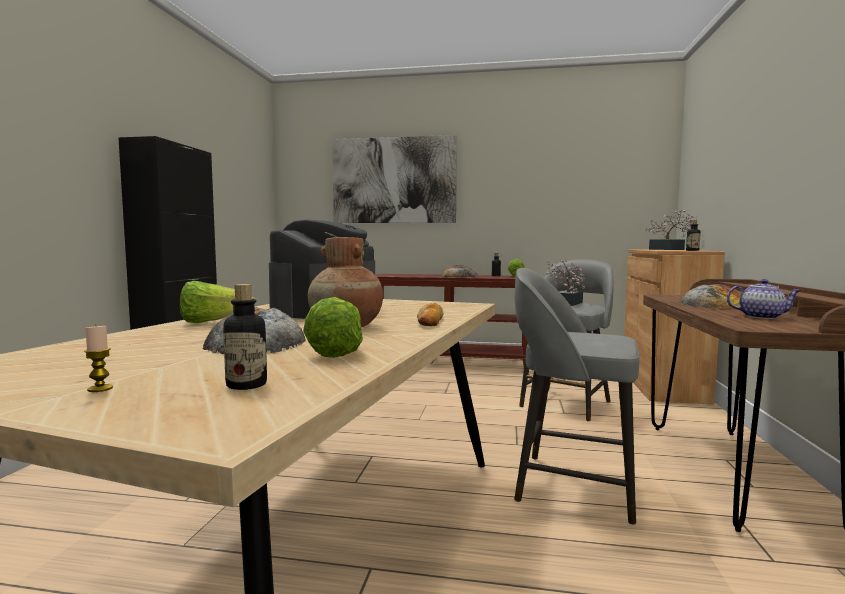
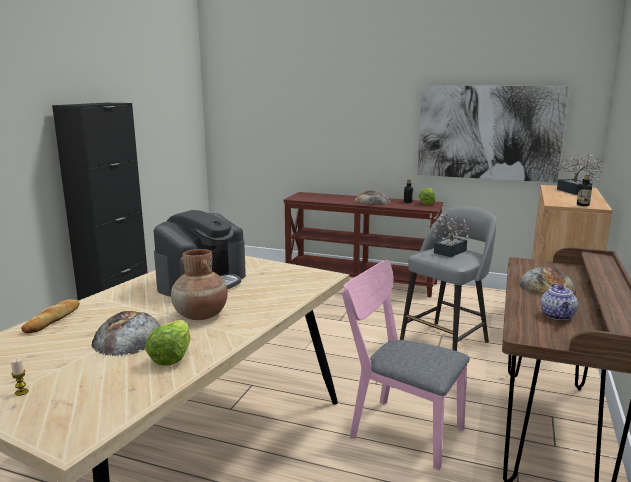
camera: 10 degrees right, 10 degrees up
lettuce [180,281,255,323] -> none
bottle [223,284,267,390] -> none
picture [332,135,457,223] -> picture moved to [417,86,569,183]
bread [417,303,443,326] -> bread moved to [21,299,80,333]
grey stool [514,268,640,525] -> pink chair [342,260,470,470]
teapot [726,279,801,319] -> teapot turned 75 degrees clockwise [541,283,578,320]

